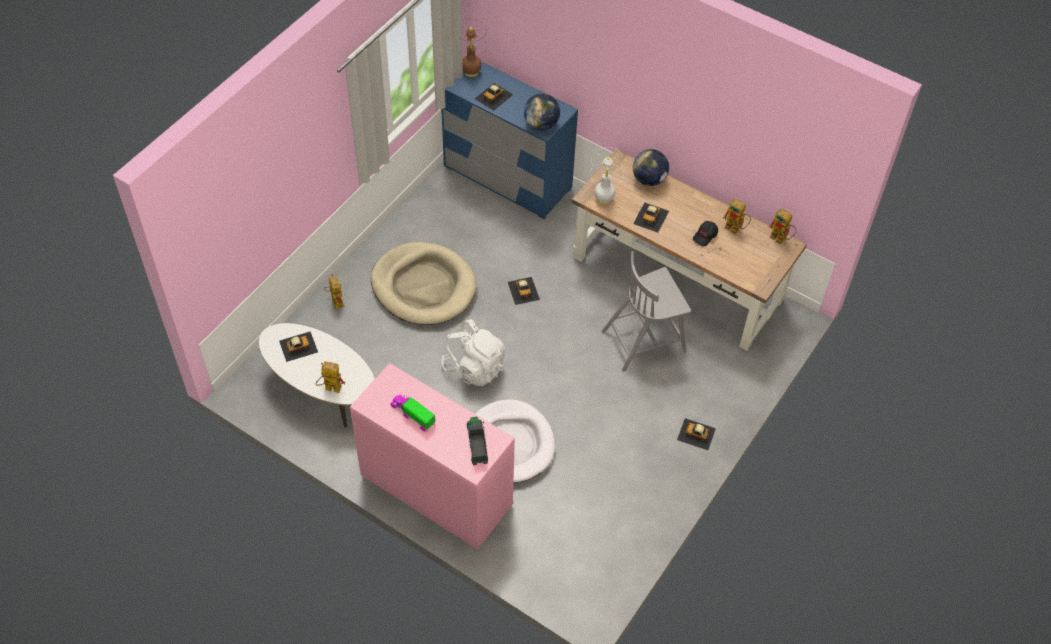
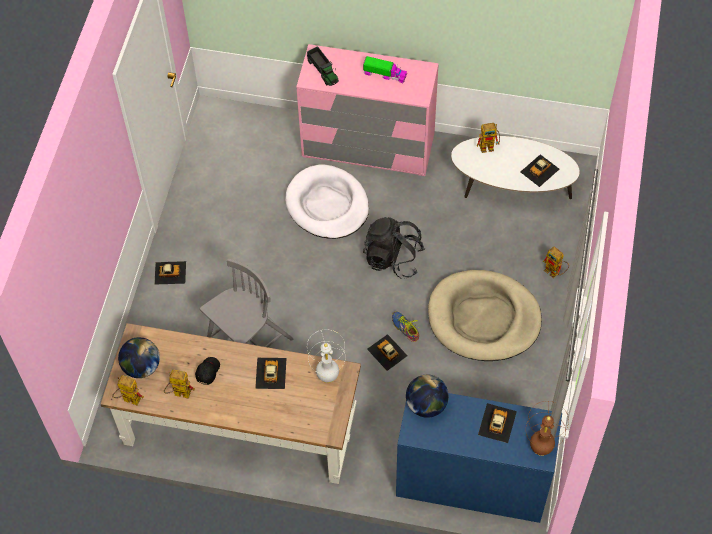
camera: 160 degrees right, 5 degrees up
white backpack [441,320,505,386] -> black backpack [363,217,425,279]
globe [633,149,669,186] -> globe moved to [118,337,160,378]
none -> shoe [392,311,419,342]

